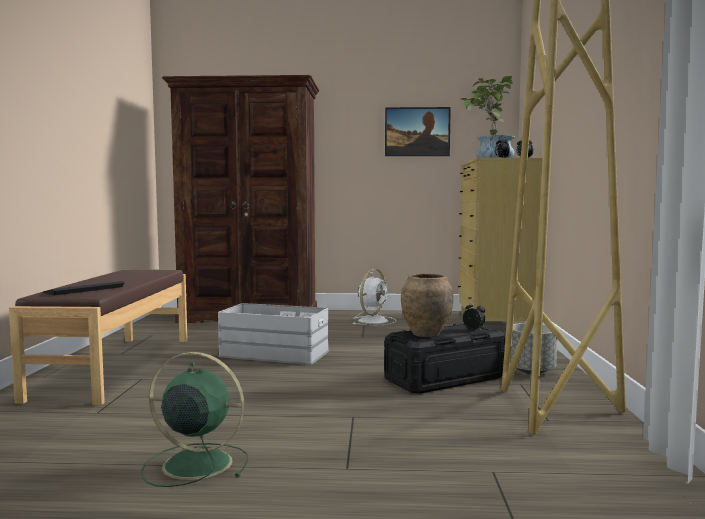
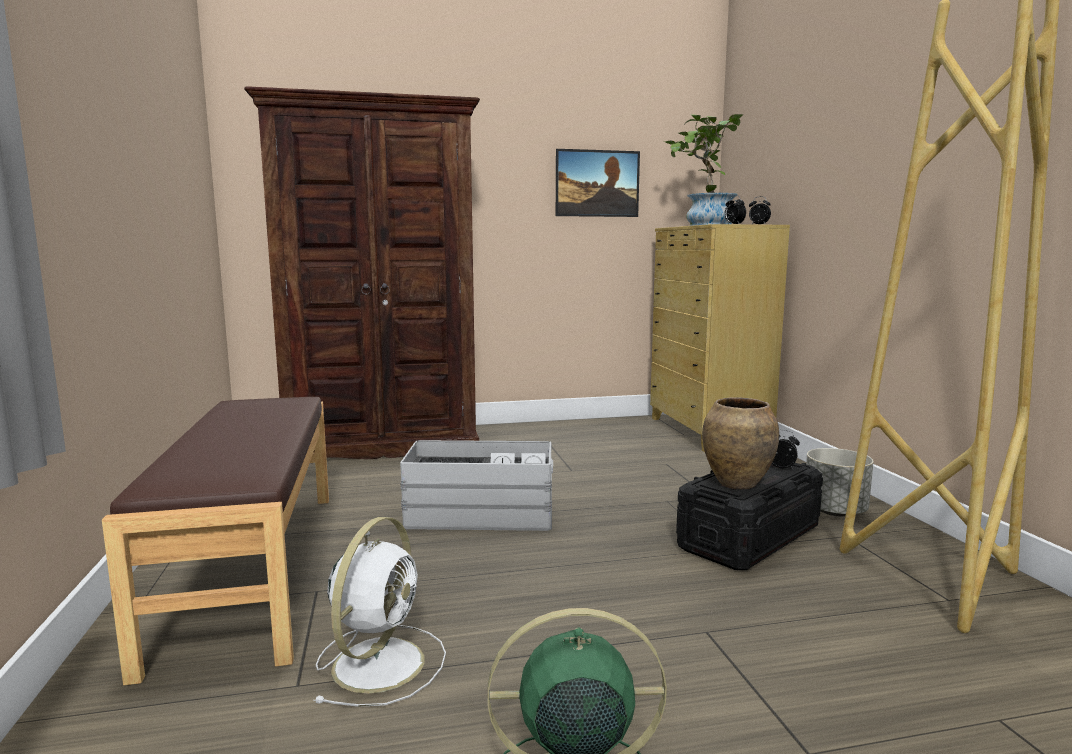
camera: 15 degrees left, 5 degrees up
keyboard [43,281,125,295] -> none
white fan [352,269,396,325] -> white fan moved to [314,517,446,707]

